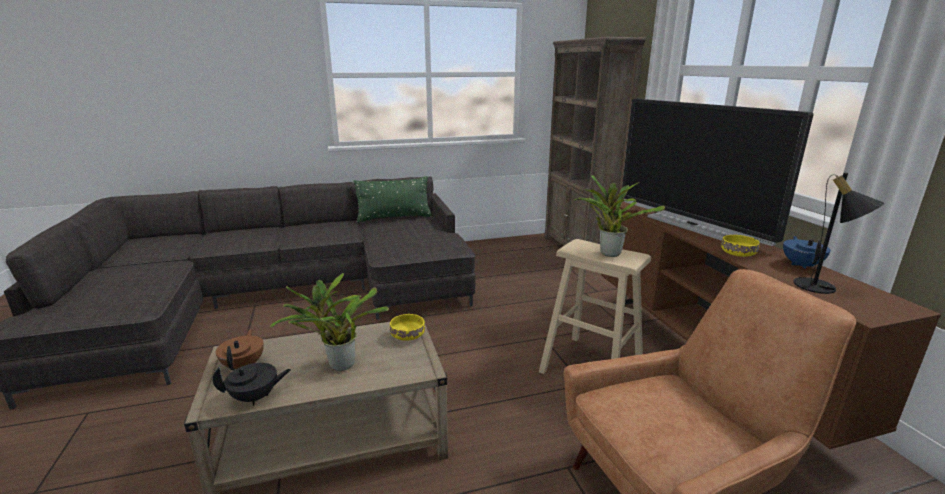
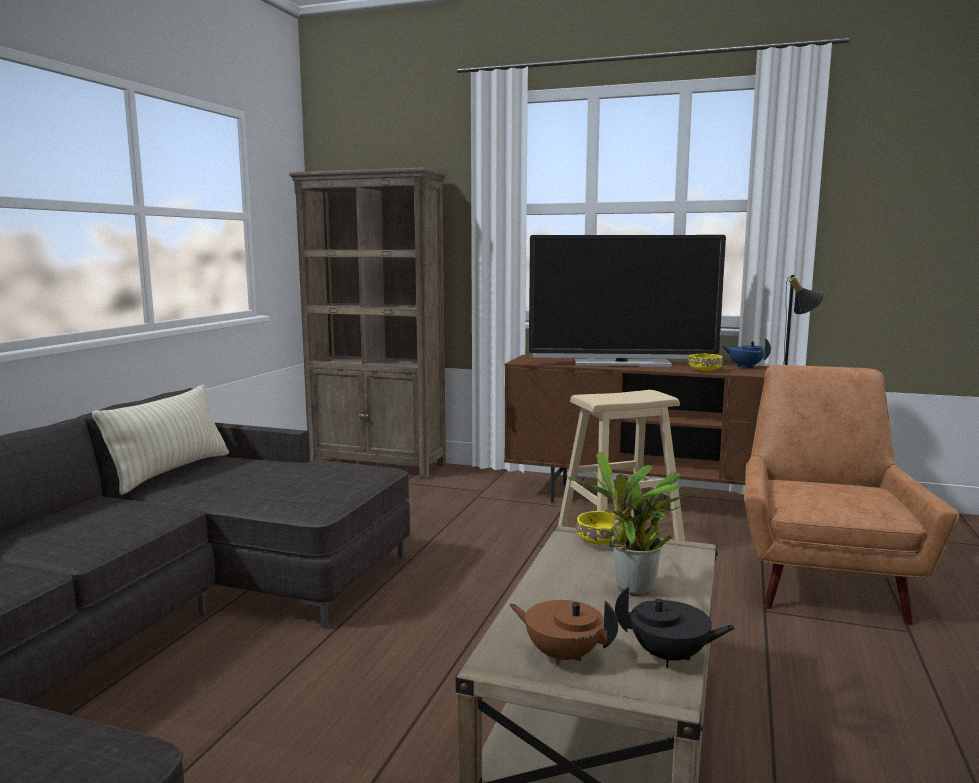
camera: 55 degrees left, 10 degrees down
black teapot [213,363,291,406] -> black teapot turned 90 degrees clockwise [615,586,736,668]
green pillow [353,176,432,223] -> beige pillow [92,385,229,495]
potted plant [573,175,665,257] -> none

